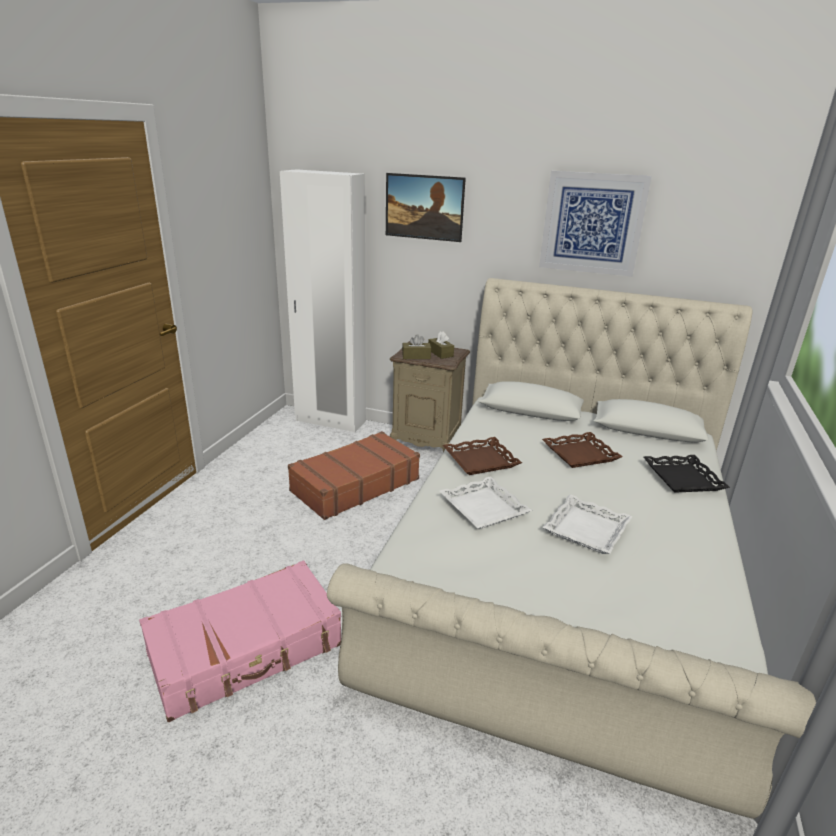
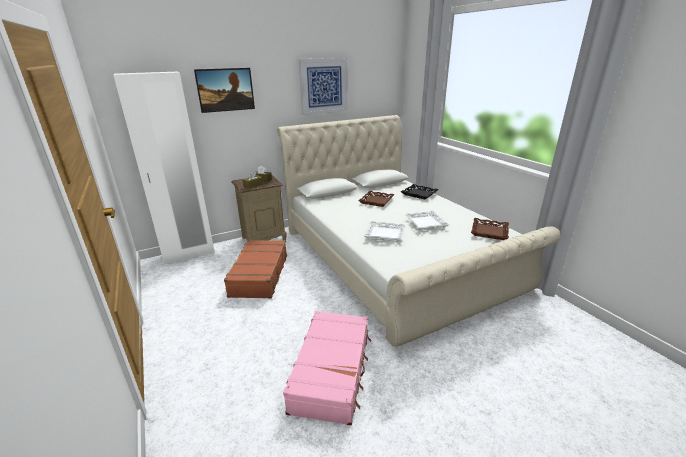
camera: 45 degrees left, 0 degrees up
brown tray [443,437,522,475] -> brown tray moved to [471,218,509,240]

